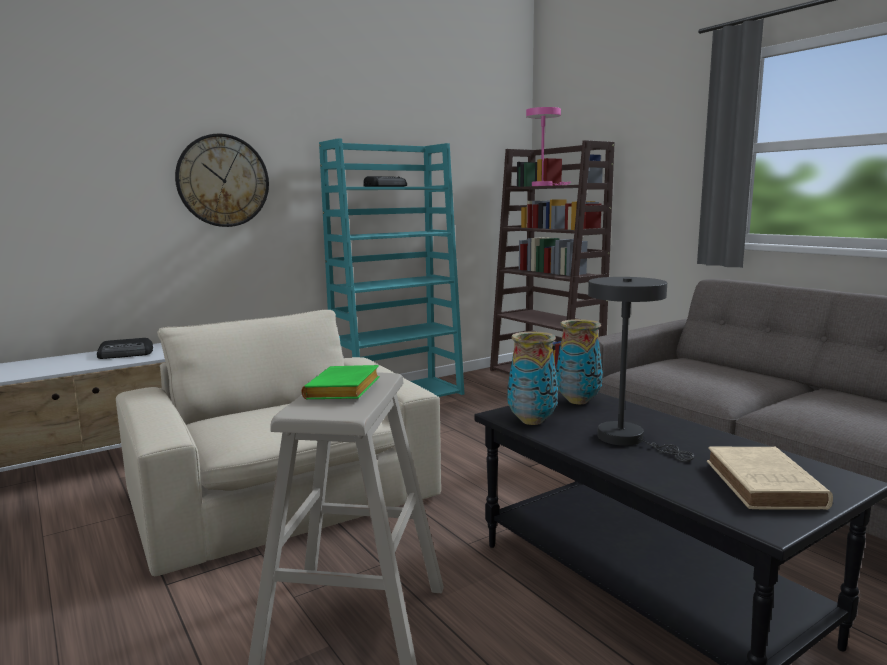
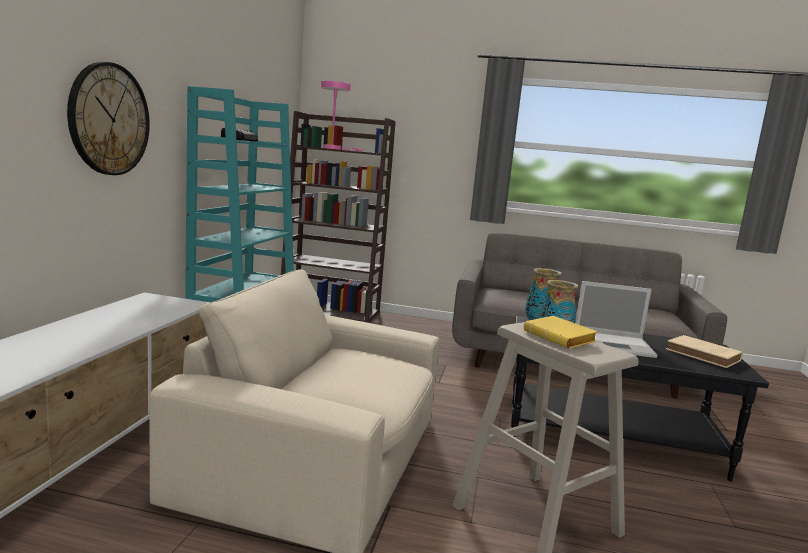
camera: 45 degrees left, 0 degrees up
radio [97,338,153,359] -> none
green book [302,365,380,399] -> yellow book [524,316,598,348]
grey table lamp [588,277,694,462] -> laptop [575,281,658,358]

